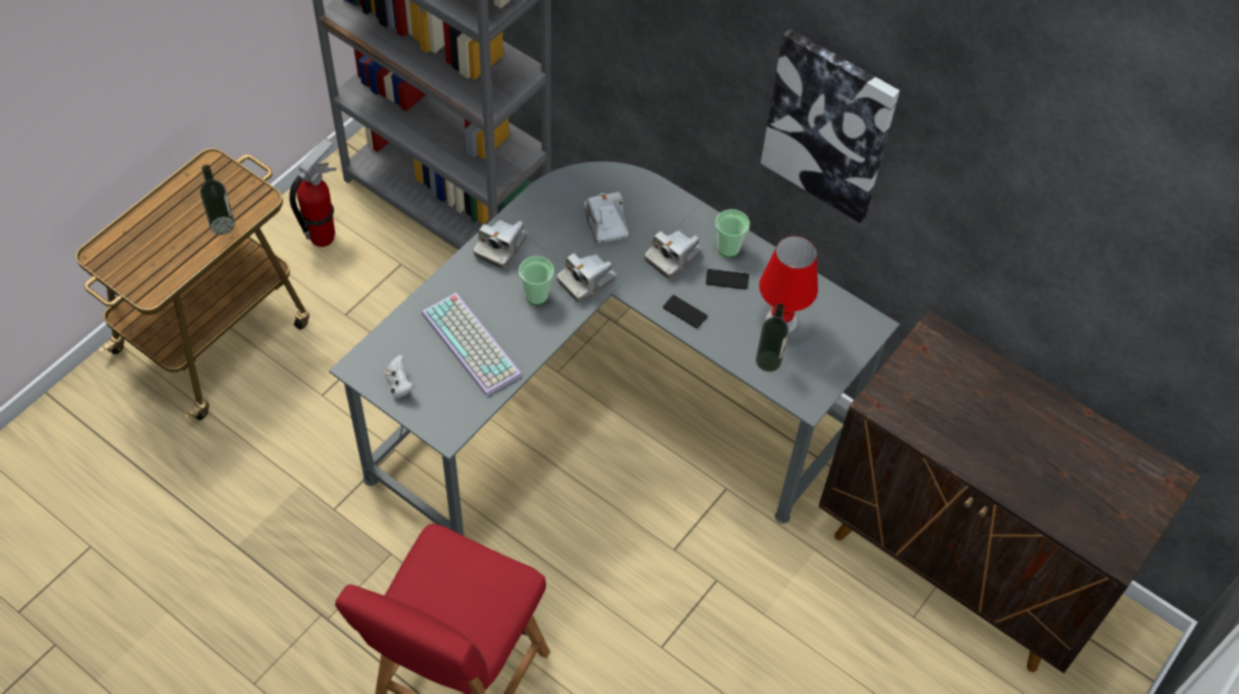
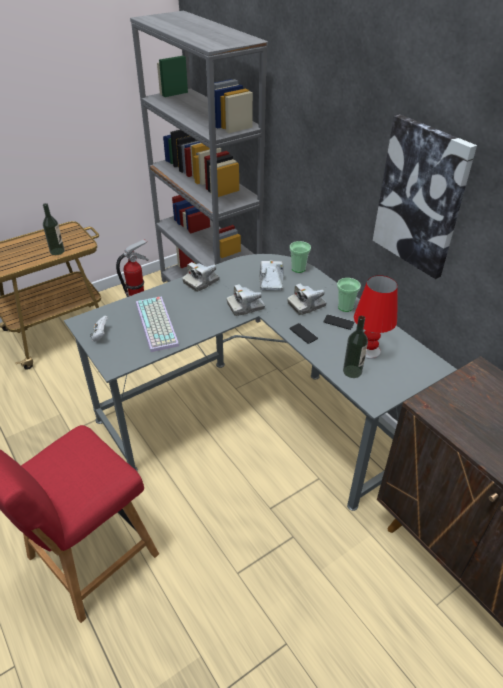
camera: 20 degrees right, 15 degrees down
cup [519,256,554,305] -> cup moved to [290,241,311,273]

